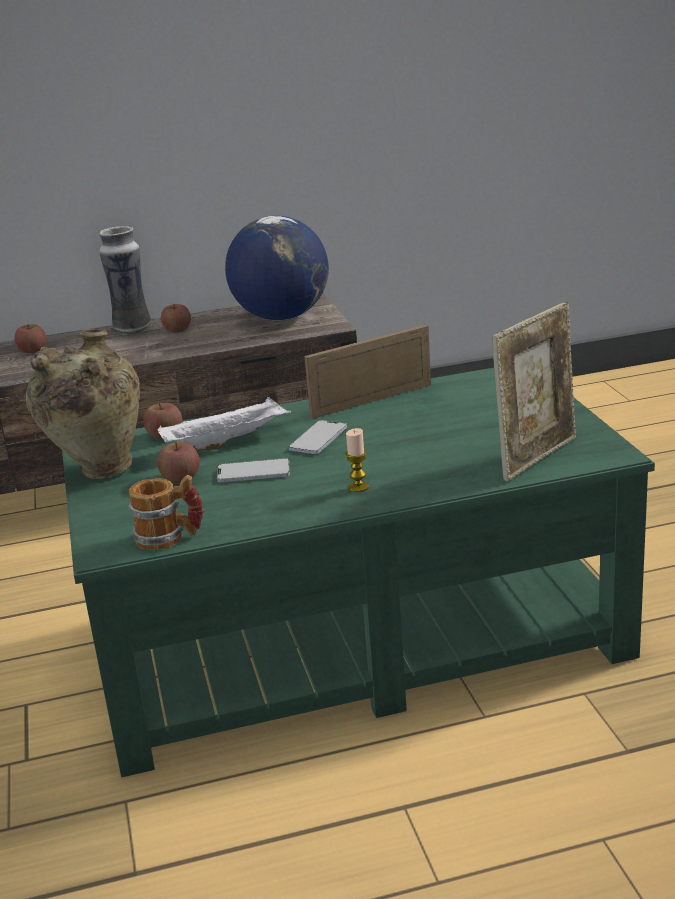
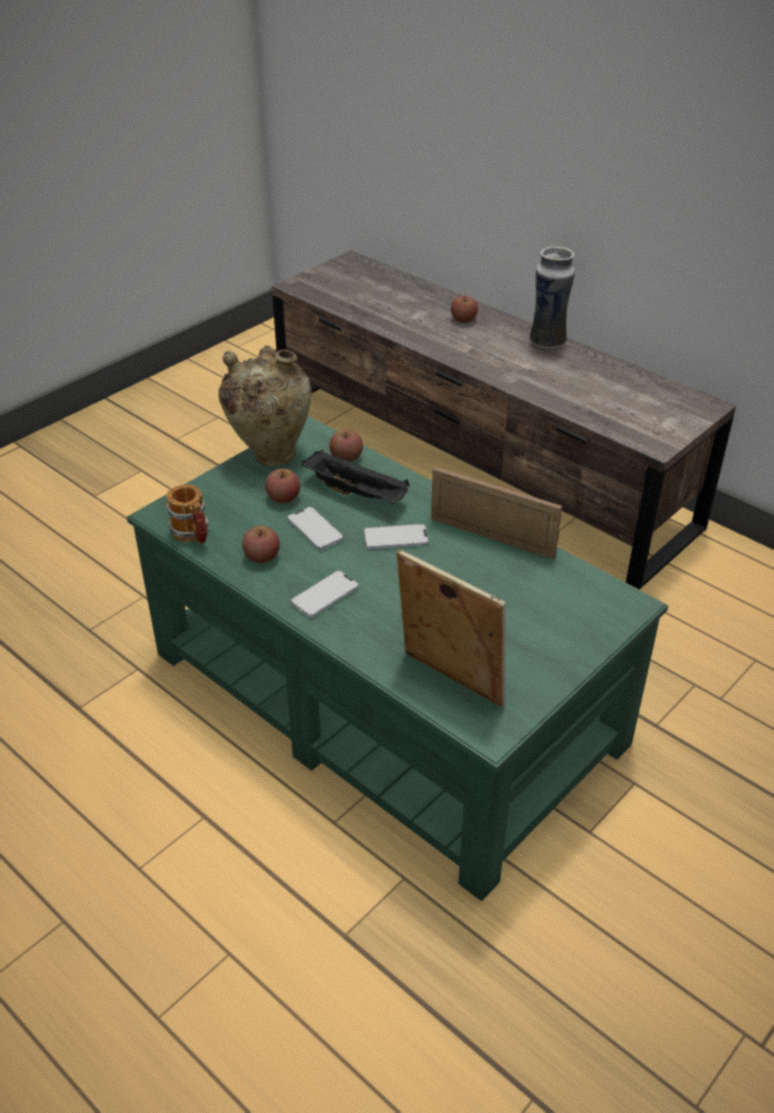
camera: 55 degrees right, 15 degrees up
white tray [158,397,291,450] -> black tray [301,450,410,504]
apple [161,304,191,332] -> apple moved to [242,526,280,563]
globe [225,216,329,320] -> none
candle [345,428,369,492] -> phone [290,570,359,618]
picture frame [492,302,576,482] -> picture frame turned 150 degrees counterclockwise [396,550,506,708]

